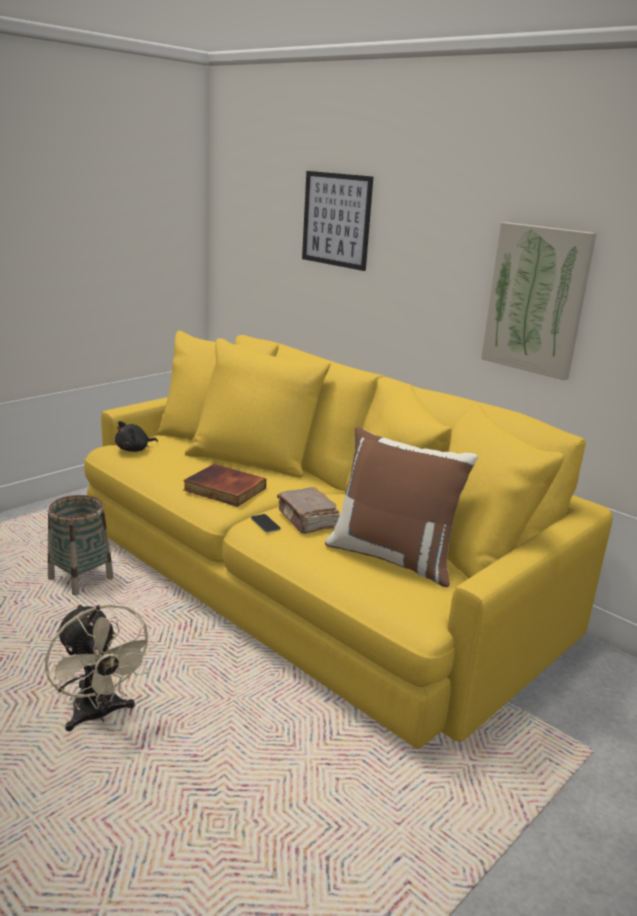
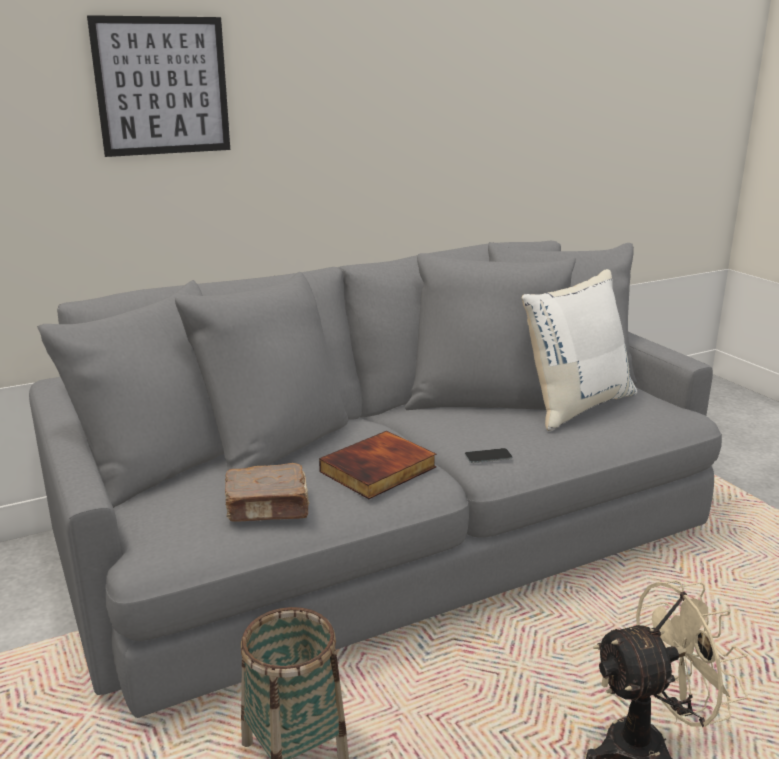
camera: 70 degrees left, 0 degrees up
yellow sofa [84,331,613,749] -> grey sofa [29,241,722,718]
black plush toy [115,421,158,452] -> none
brown book [277,487,340,534] -> brown book moved to [225,463,310,521]
brown pillow [325,427,478,587] -> white pillow [522,269,637,431]
picture [481,222,597,380] -> none

